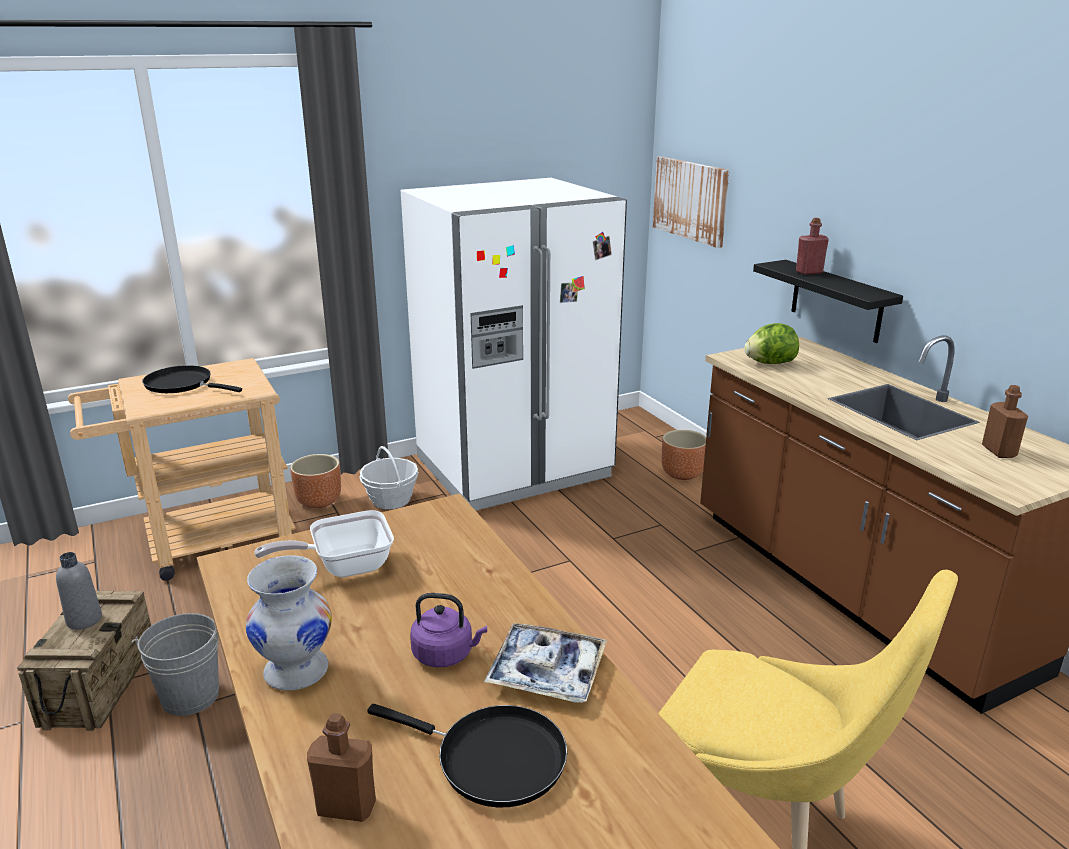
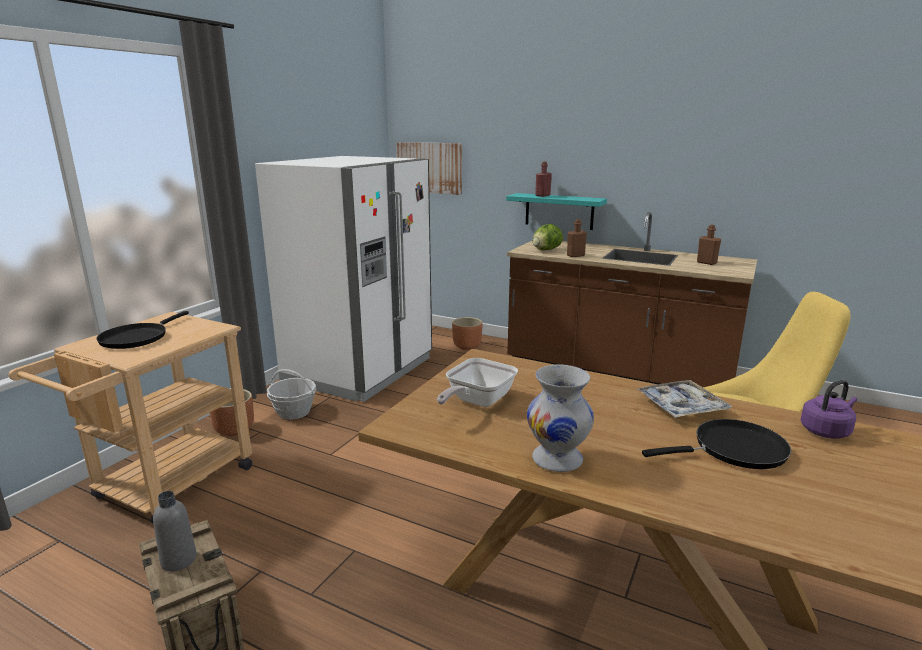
camera: 35 degrees left, 5 degrees down
grey bucket [131,613,219,716] -> none
black frying pan [142,365,242,393] -> black frying pan turned 60 degrees counterclockwise [96,311,189,349]
brown bottle [307,713,376,822] -> brown bottle moved to [567,219,587,257]
purple kettle [410,593,487,667] -> purple kettle moved to [800,380,857,439]
black shelf [753,260,903,343] -> turquoise shelf [506,193,607,230]

